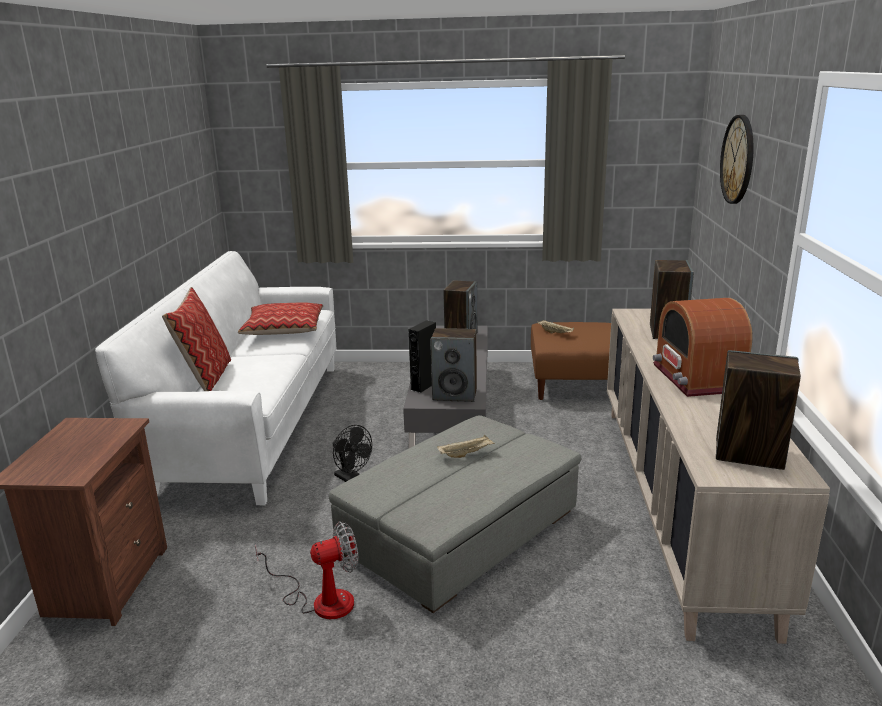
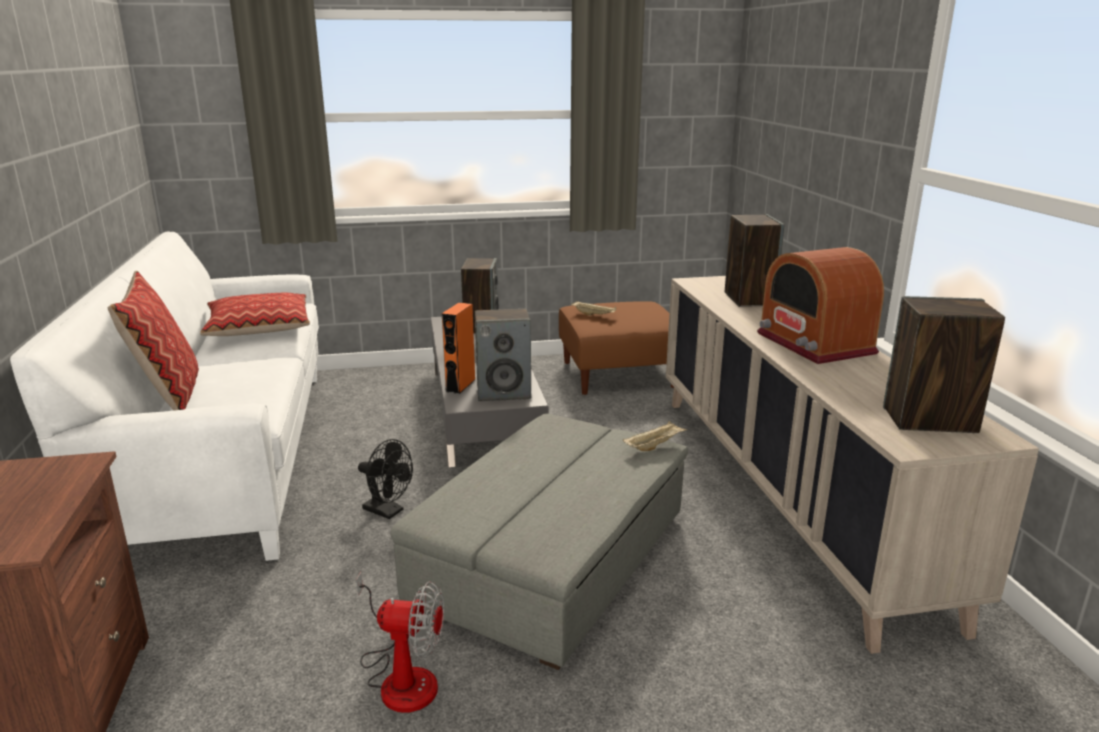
camera: 15 degrees left, 0 degrees up
fan [255,521,358,619] -> fan turned 45 degrees clockwise [356,572,444,713]
black speaker [408,320,436,393] -> orange speaker [442,303,476,394]
beige tray [437,435,495,458] -> beige tray moved to [623,421,687,451]
wall clock [720,115,754,204] -> none

